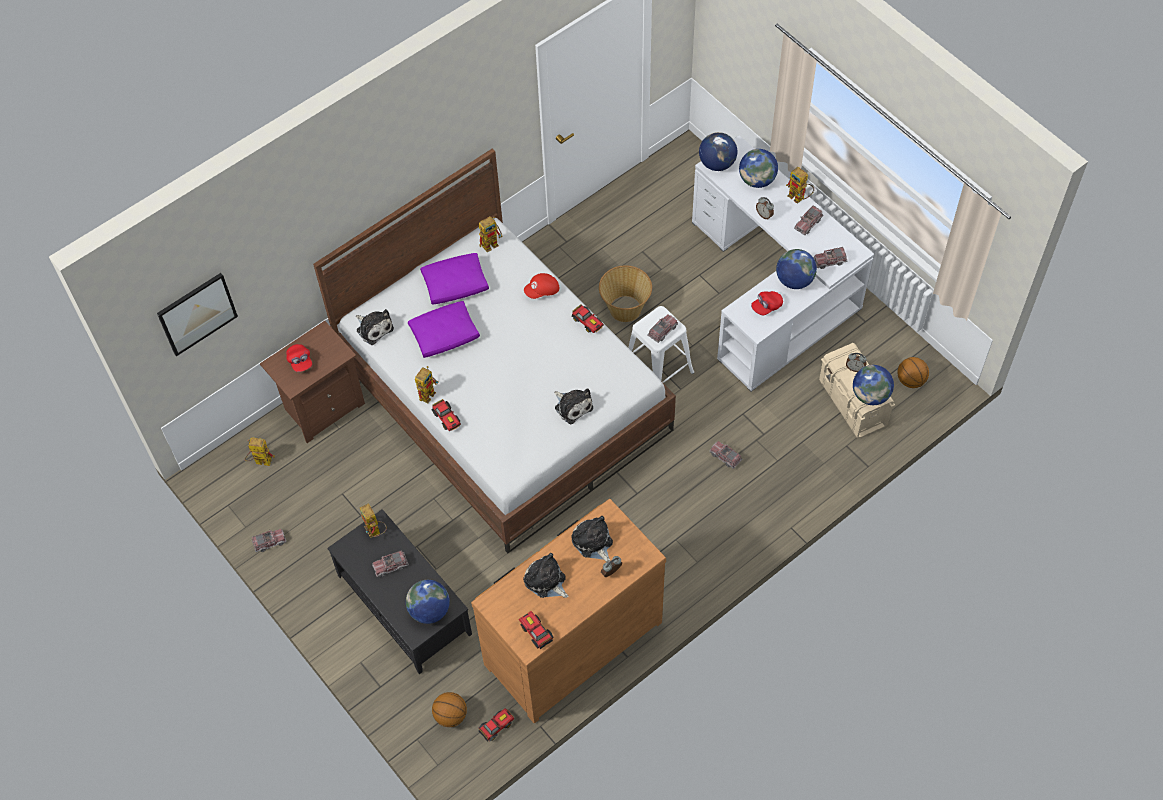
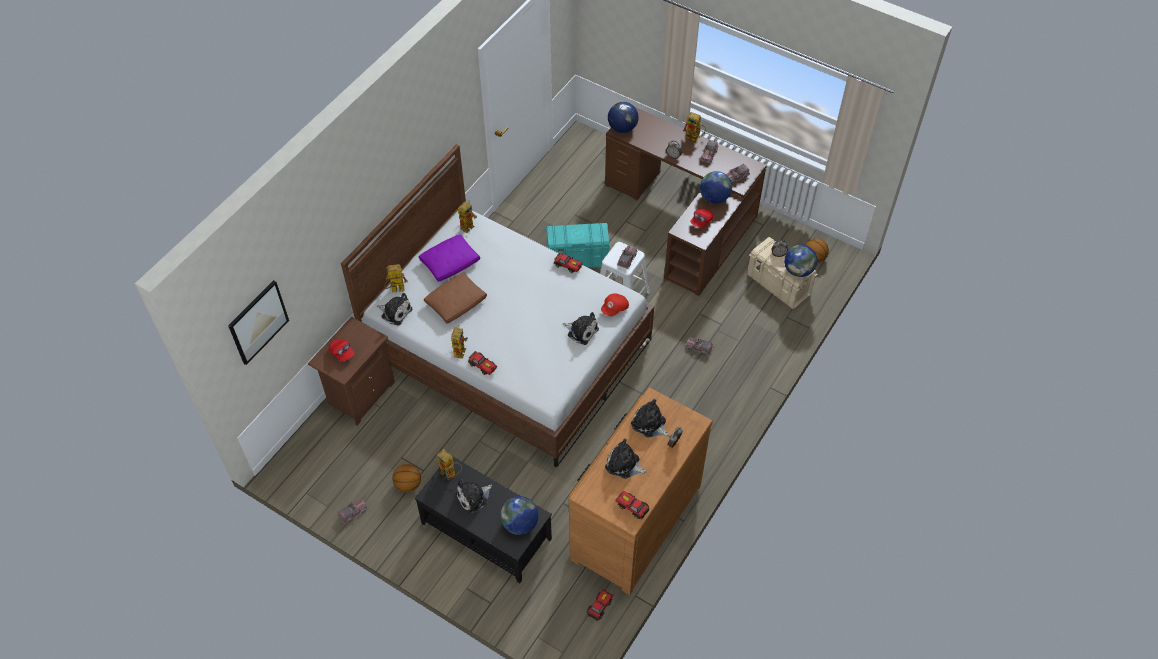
camera: 20 degrees left, 5 degrees down
toy robot [245,437,275,466] -> toy robot moved to [384,264,408,292]
toy truck [372,550,409,577] -> plush toy [455,479,492,513]
purple pillow [408,301,480,358] -> brown pillow [424,272,487,324]
basketball [432,692,467,727] -> basketball moved to [393,464,421,492]
red cap [524,273,559,299] -> red cap moved to [601,294,629,316]
basket [599,265,652,322] -> turquoise storage box [546,223,610,268]
white desk [692,136,874,392] -> brown desk [605,107,767,296]
globe [739,149,778,188] -> none

